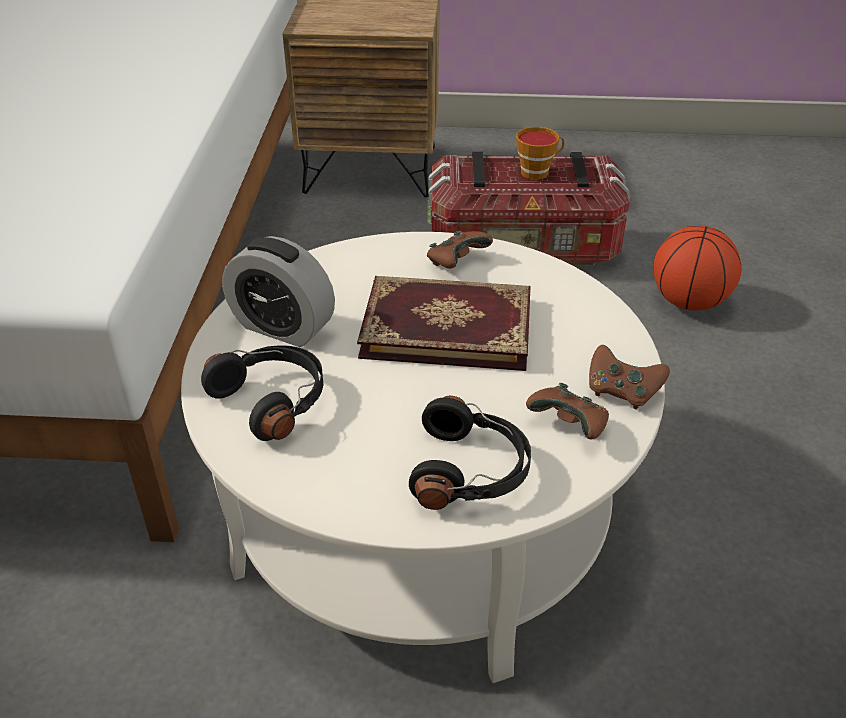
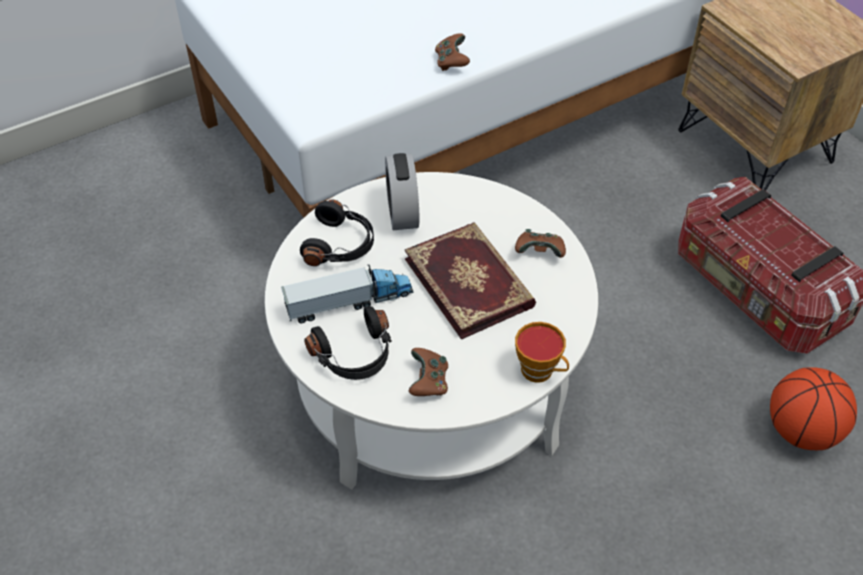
camera: 55 degrees right, 10 degrees up
cup [516,127,564,180] -> cup moved to [515,322,569,383]
brown game controller [589,345,670,410] -> brown game controller moved to [435,33,470,71]
none -> toy truck [281,264,413,323]

